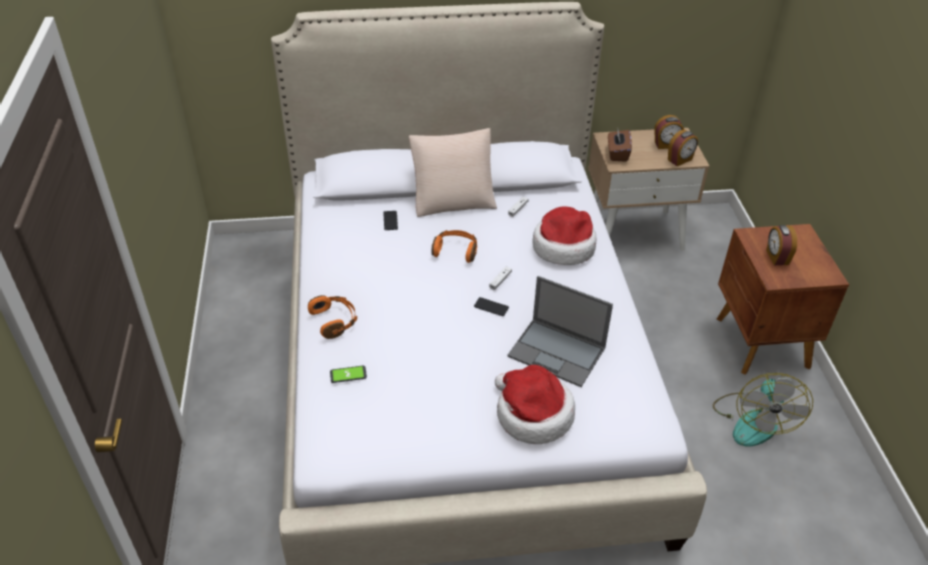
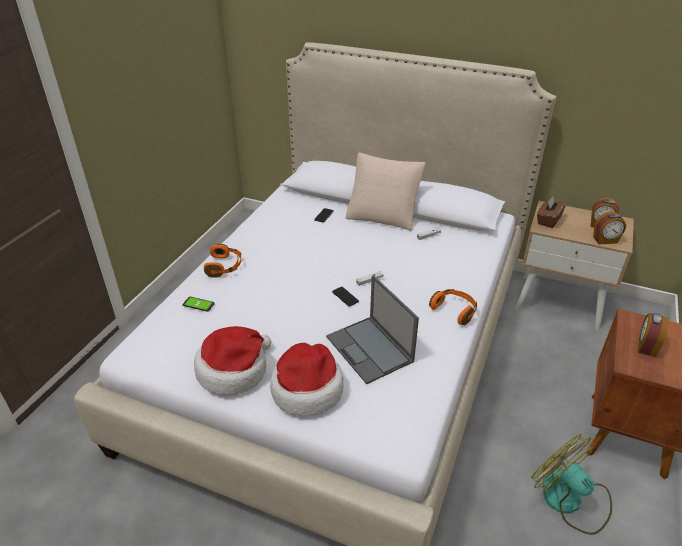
camera: 30 degrees right, 5 degrees down
orange headphones [431,230,477,263] -> orange headphones moved to [429,289,477,325]
hat [532,207,596,265] -> hat moved to [194,326,272,395]
fan [713,373,813,447] -> fan turned 105 degrees clockwise [531,434,612,535]

